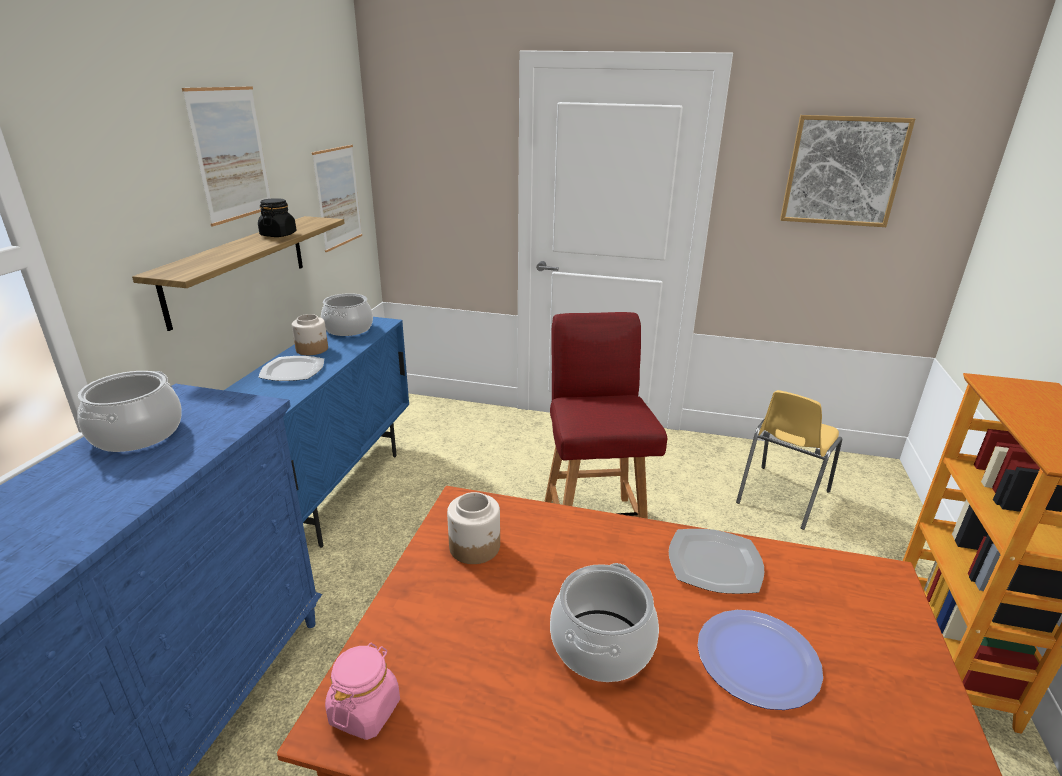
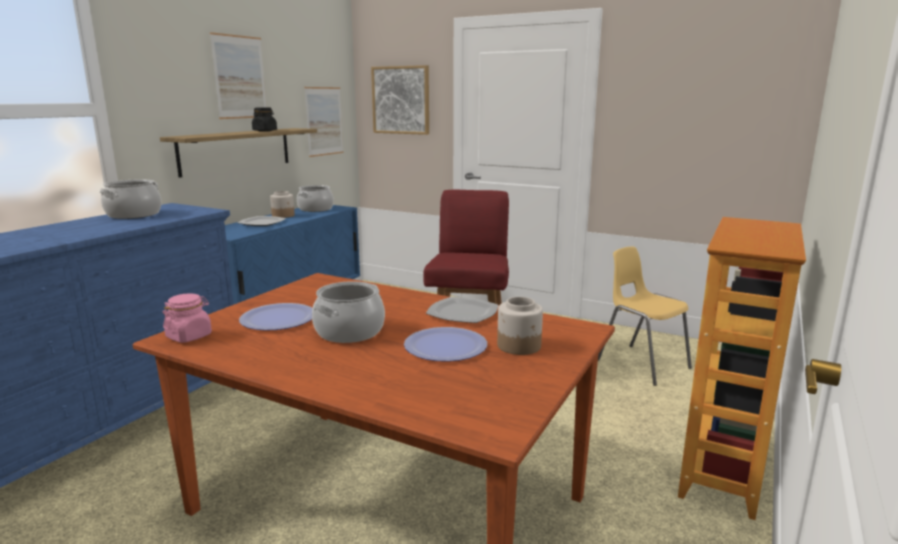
camera: 15 degrees right, 10 degrees down
jar [447,492,500,564] -> jar moved to [497,297,543,355]
yellow chair [736,390,842,530] -> yellow chair turned 90 degrees clockwise [598,247,692,386]
picture [780,115,915,227] -> picture moved to [371,65,429,135]
none -> plate [239,303,313,331]

